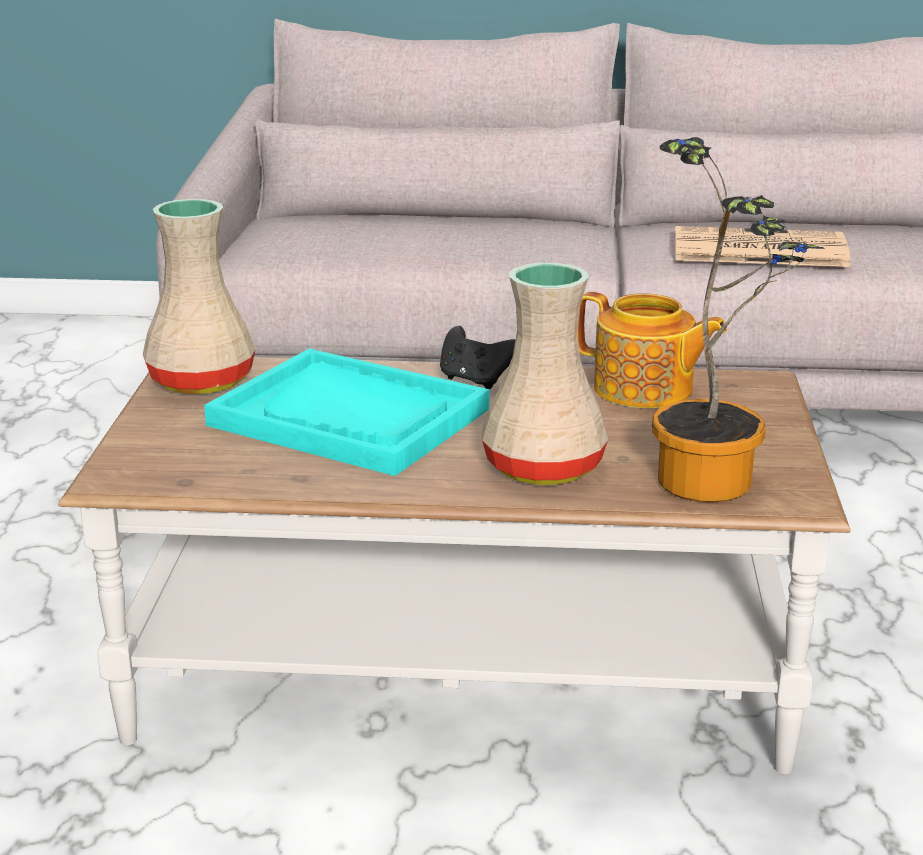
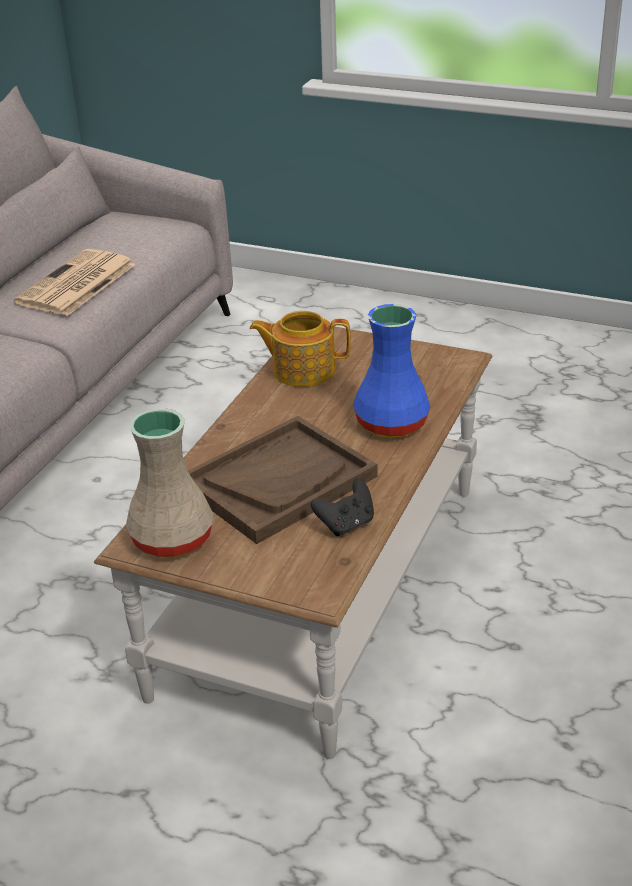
camera: 70 degrees left, 10 degrees up
turquoise tray [204,349,489,476] -> brown tray [188,416,377,544]
black game controller [440,326,516,389] -> black game controller moved to [311,479,374,536]
beige vase [482,262,608,485] -> blue vase [353,304,430,438]
teapot [577,292,727,408] -> teapot turned 135 degrees counterclockwise [249,311,351,387]
potted plant [652,137,826,502] -> none

